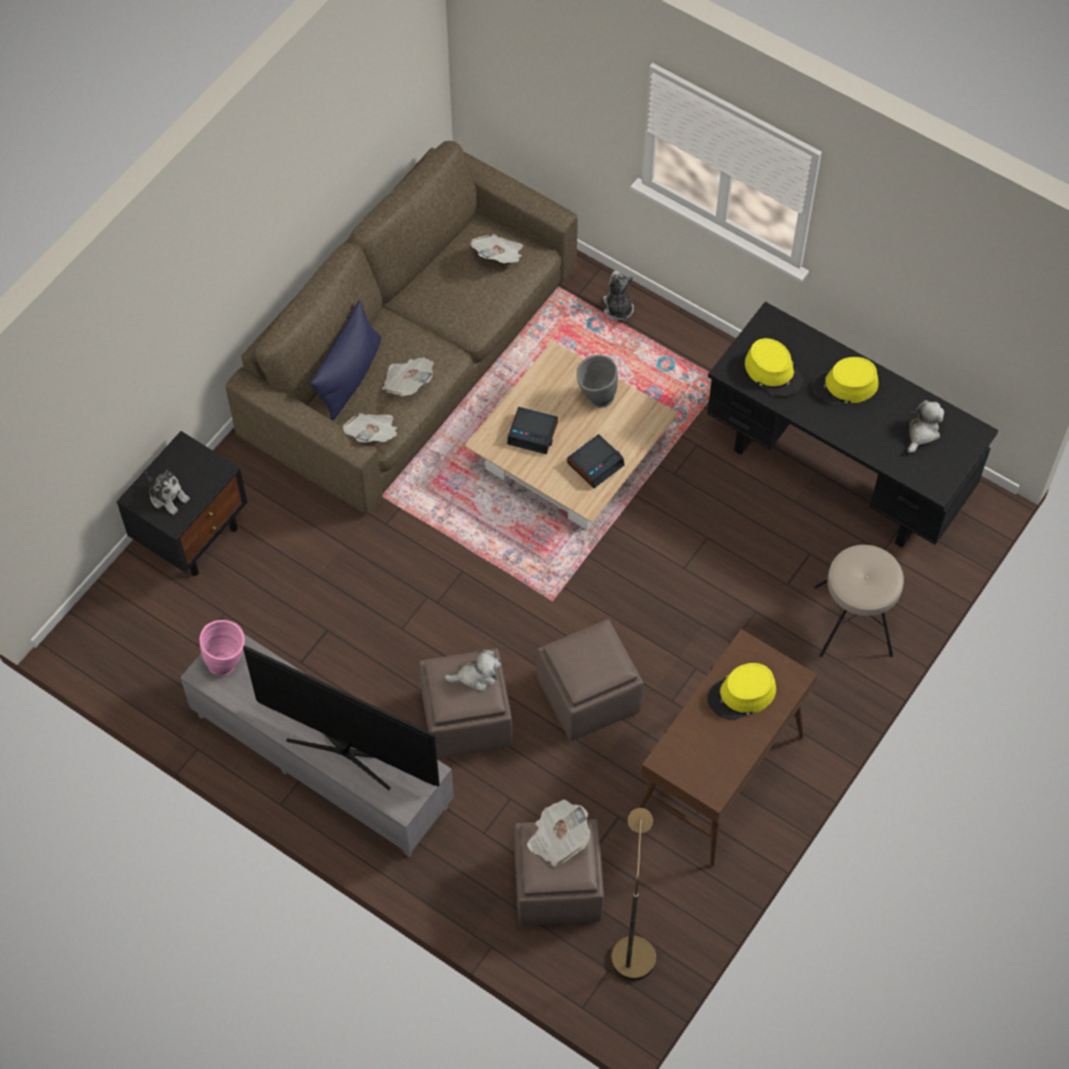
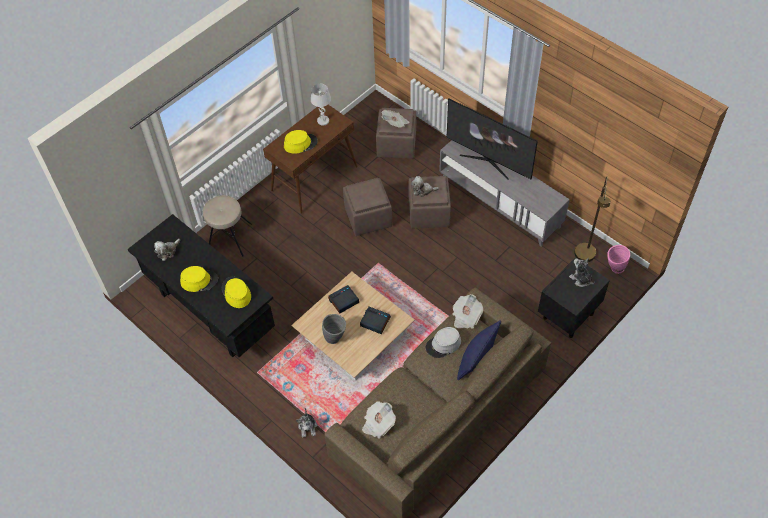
camera: 170 degrees left, 5 degrees down
pink vase [199,620,245,675] -> pink vase moved to [607,245,630,274]
newspaper [382,357,434,396] -> grey hat [426,327,461,358]
brown floor lamp [611,808,656,981] -> brown floor lamp moved to [574,177,611,262]
none -> white table lamp [311,84,331,126]

